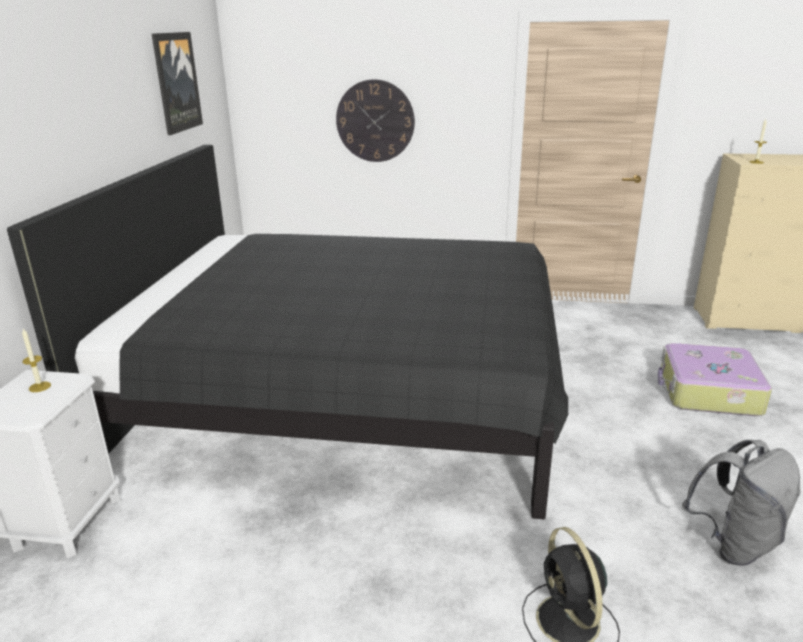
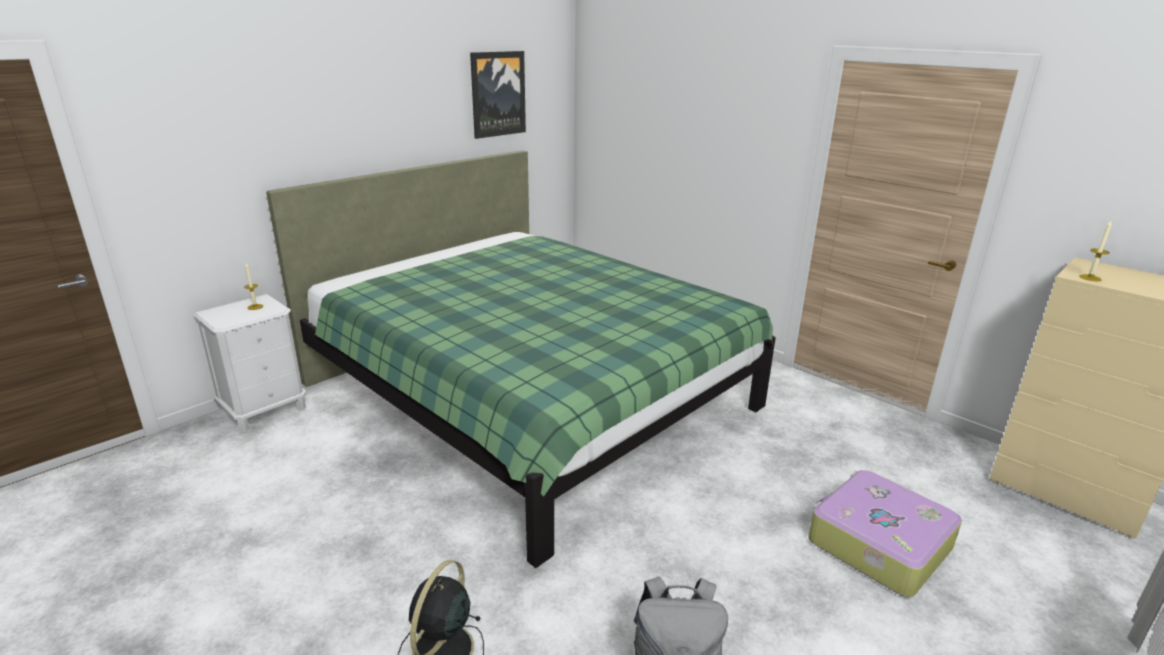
camera: 35 degrees right, 0 degrees up
black bed [7,145,568,520] -> green bed [266,150,776,568]
wall clock [336,79,415,162] -> none

